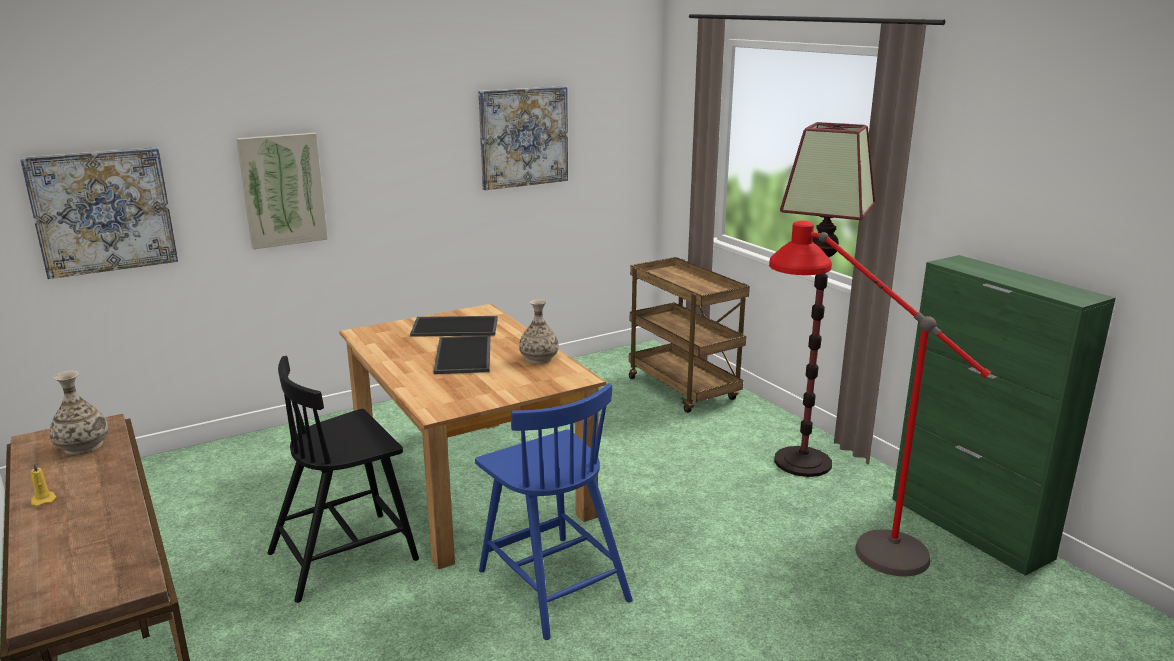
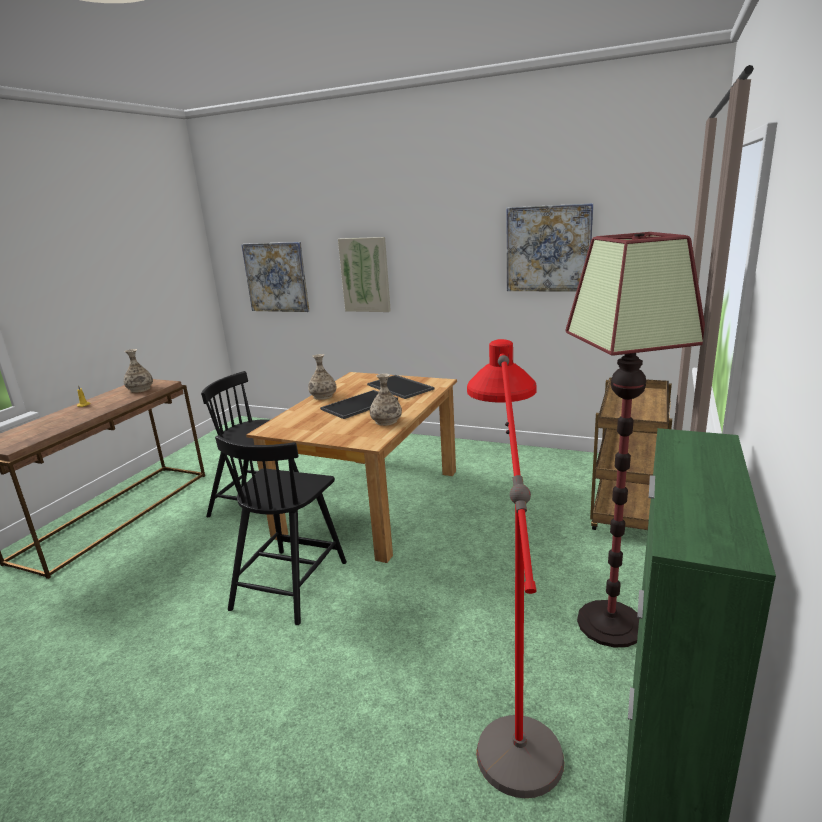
camera: 55 degrees right, 0 degrees up
blue chair [475,383,633,640] -> black chair [215,435,347,625]
none -> vase [308,354,337,400]

